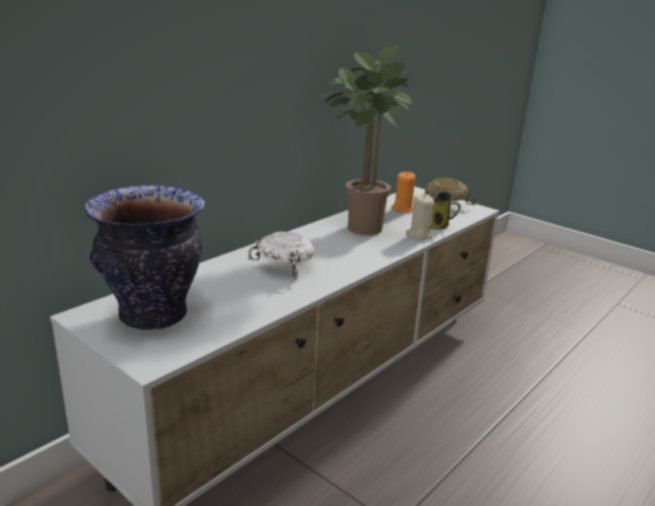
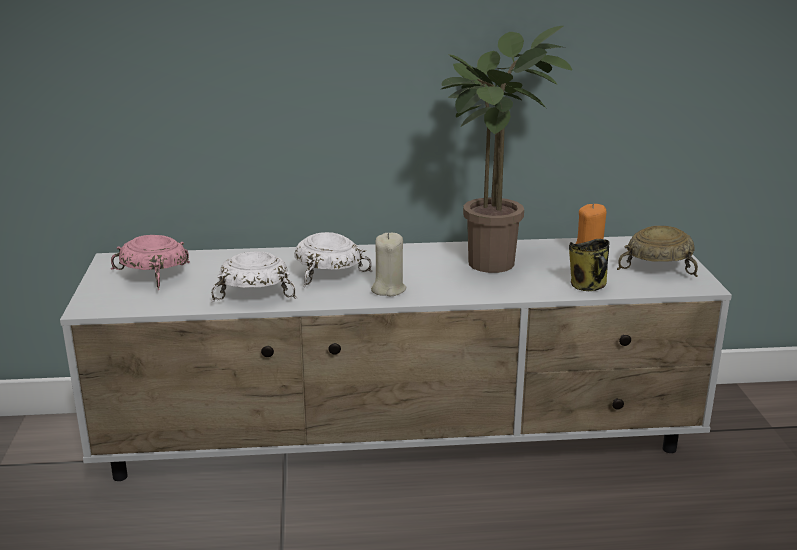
camera: 45 degrees right, 0 degrees up
vase [84,185,205,330] -> pink bowl [111,235,190,290]
beige candle [406,194,434,240] -> beige candle moved to [371,233,406,296]
none -> white bowl [211,251,297,302]

